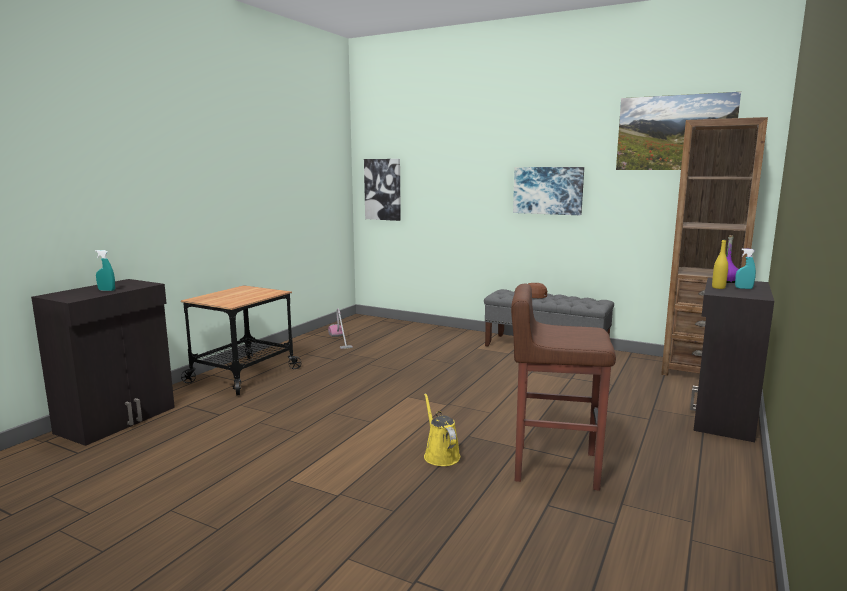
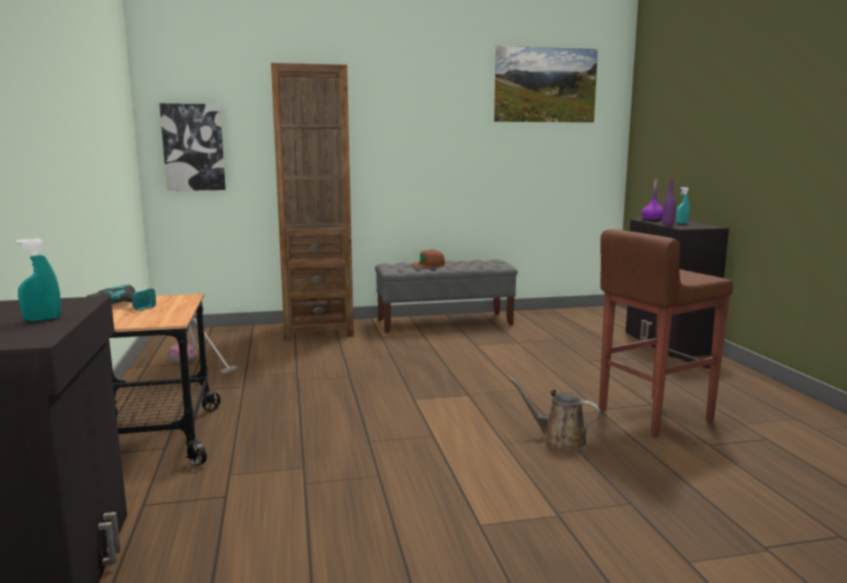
camera: 40 degrees left, 0 degrees up
yellow watering can [424,393,461,466] -> brown watering can [509,377,601,451]
picture [513,167,584,215] -> none
brown bookcase [661,117,768,376] -> brown bookcase moved to [271,63,354,340]
yellow bottle [712,239,728,289] -> purple bottle [662,179,676,225]
none -> power drill [87,284,156,311]

